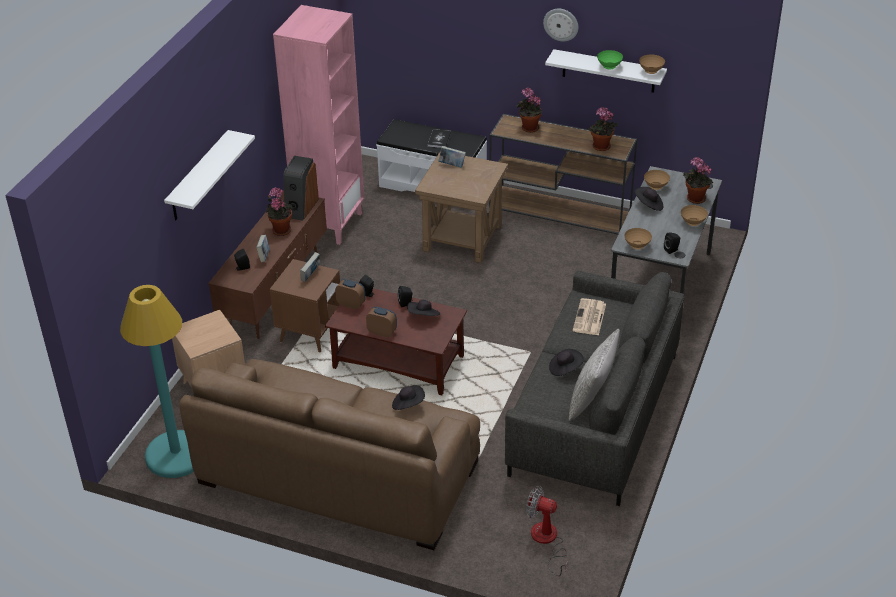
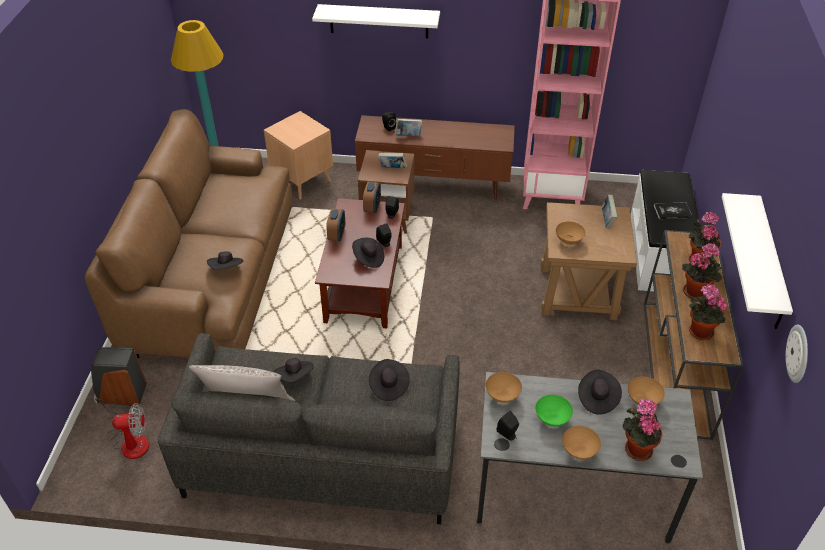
camera: 75 degrees right, 5 degrees up
potted plant [265,187,292,236] -> potted plant moved to [682,243,722,299]
speaker [283,156,319,221] -> speaker moved to [91,347,147,406]
fan [526,486,568,576] -> fan turned 75 degrees clockwise [93,393,149,459]
wall clock [543,9,578,42] -> wall clock moved to [786,324,808,383]
newspaper [573,298,606,336] -> black hat [369,359,410,401]
green bowl [597,50,623,70] -> green bowl moved to [535,395,573,426]
brown bowl [639,55,665,74] -> brown bowl moved to [556,221,585,245]

